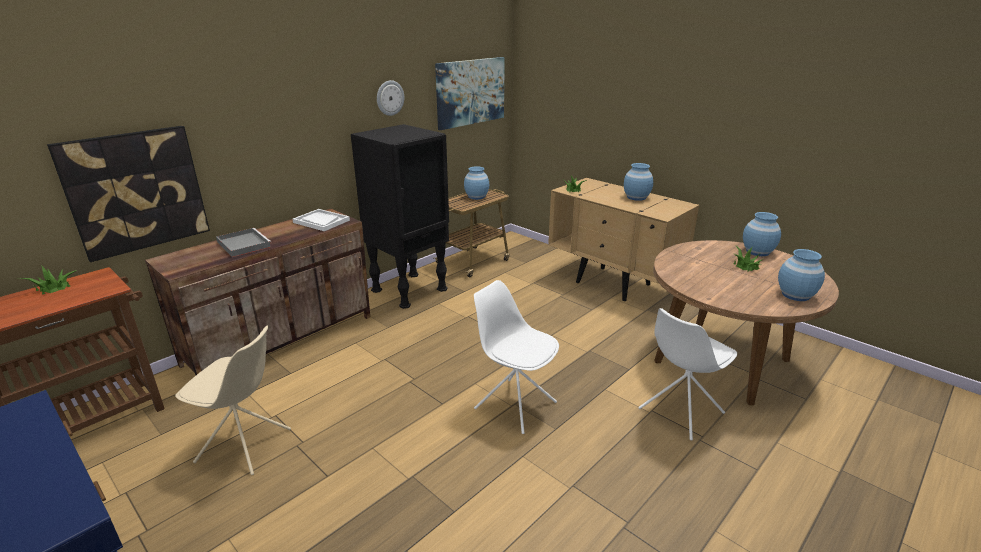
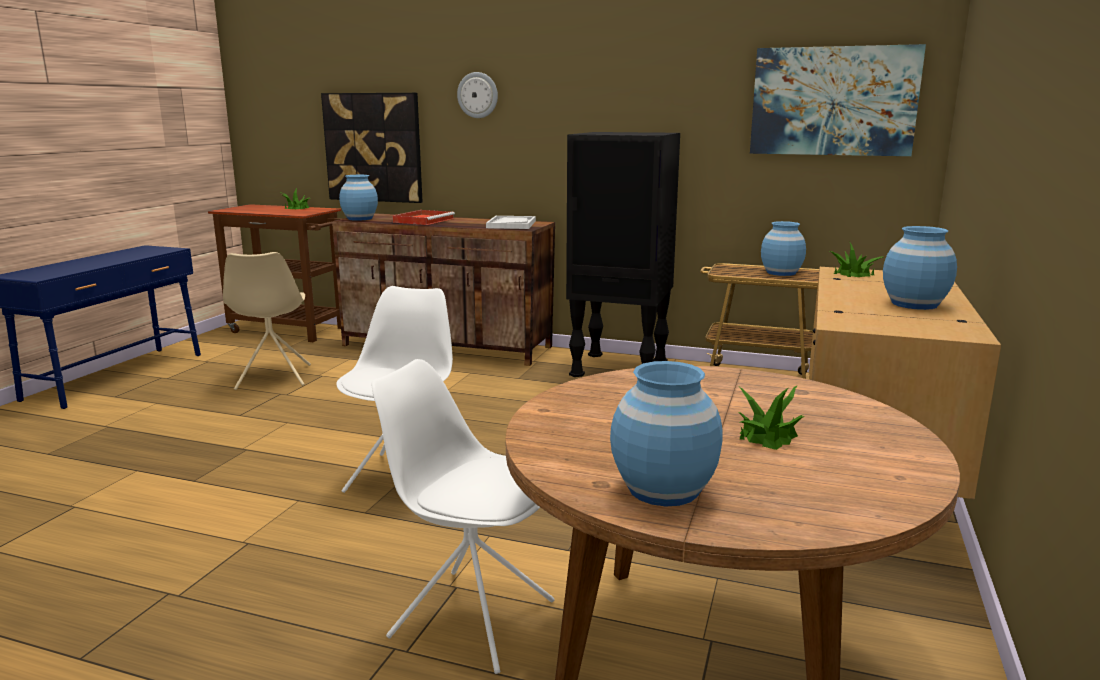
camera: 65 degrees right, 10 degrees down
grey tray [216,228,272,257] -> red tray [392,210,455,225]
wall clock [377,80,404,116] -> wall clock moved to [457,72,498,118]
blue vase [743,212,781,256] -> blue vase moved to [339,175,378,221]

